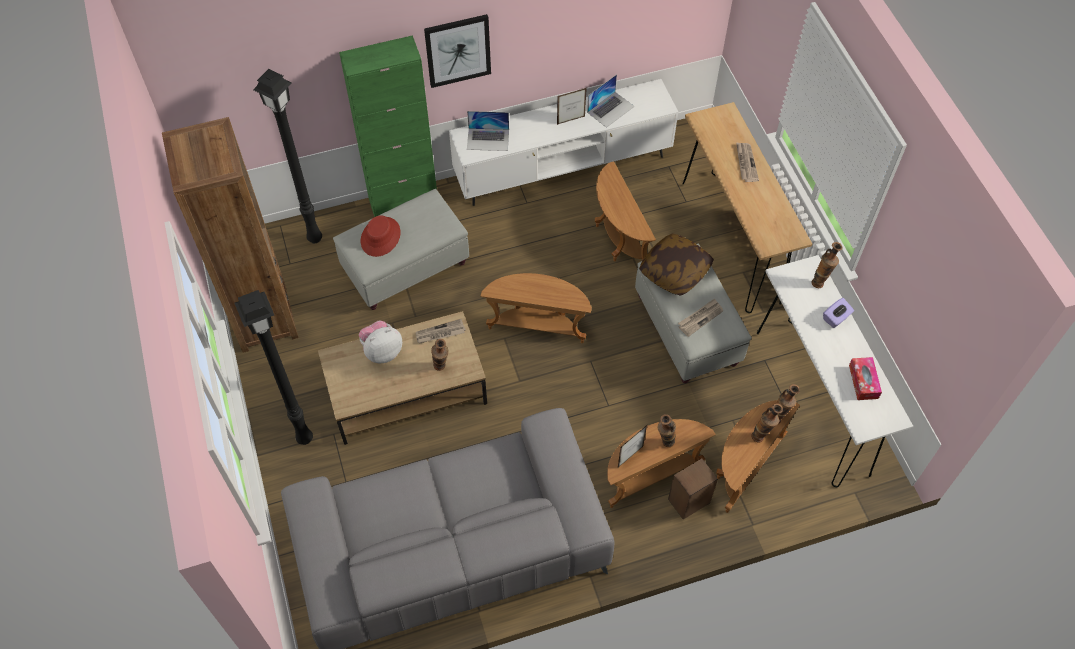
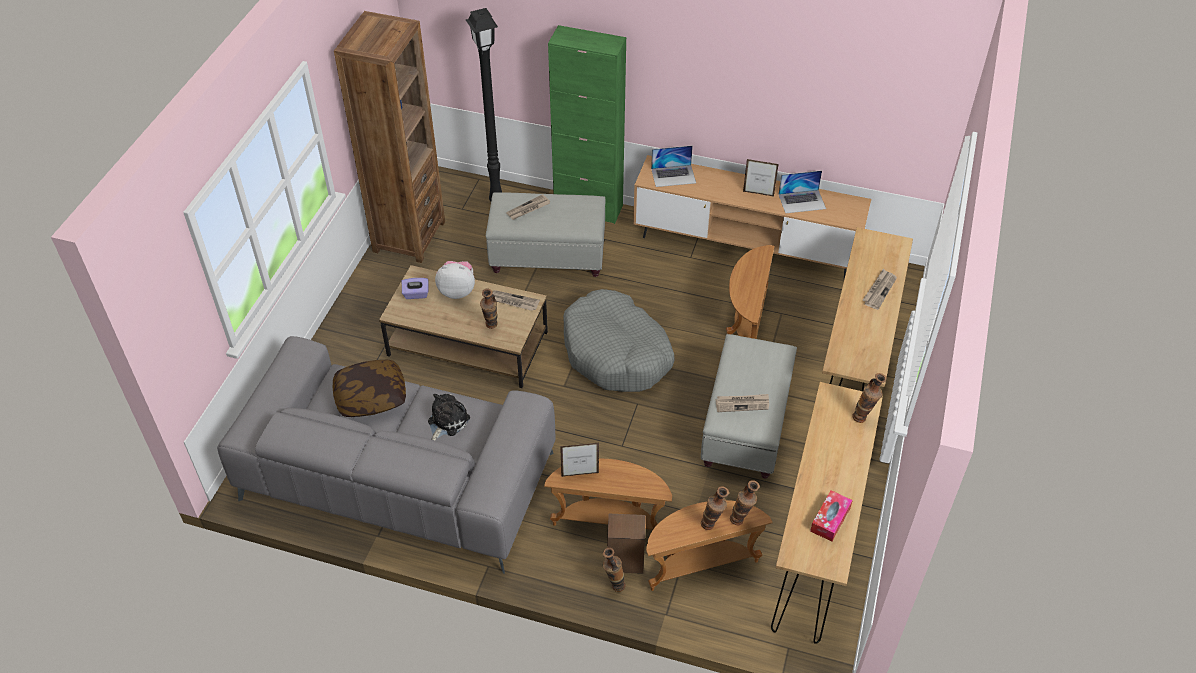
camera: 35 degrees right, 10 degrees down
black floor lamp [234,290,313,445] -> none
red hat [361,215,401,257] -> newspaper [506,194,550,220]
picture [424,14,491,88] -> none
white tv stand [449,79,678,206] -> brown tv stand [633,155,871,279]
laptop [467,111,509,151] -> laptop turned 45 degrees counterclockwise [651,145,696,187]
brown side table [480,273,592,343] -> grey dog bed [563,289,675,392]
pillow [639,233,714,296] -> pillow moved to [333,360,406,417]
vase [658,414,676,447] -> vase moved to [602,548,626,592]
white console table [757,255,913,487] -> brown console table [771,382,883,644]
purple tissue box [823,298,854,328] -> purple tissue box moved to [402,278,428,299]
none -> plush toy [428,394,470,440]

